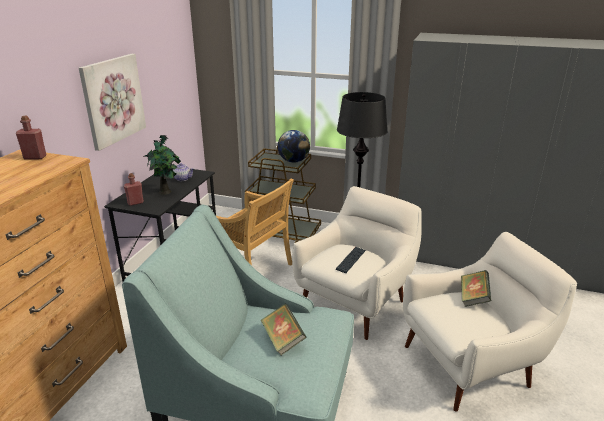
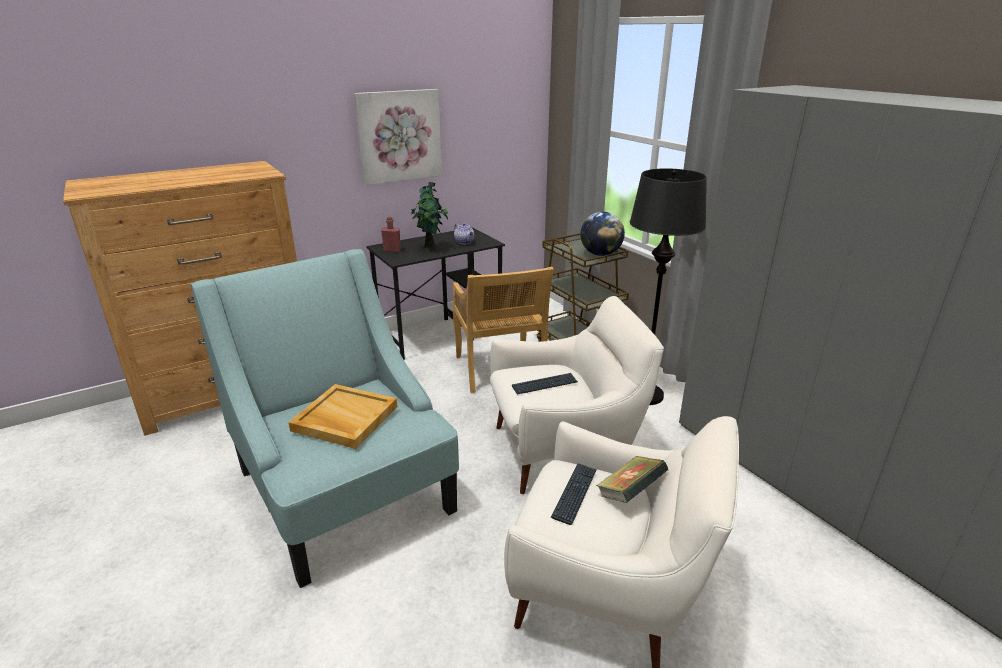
camera: 40 degrees right, 0 degrees up
red bottle [16,116,46,160] -> none
book [260,304,306,355] -> beige tray [288,384,397,449]
none -> keyboard [551,463,597,525]

